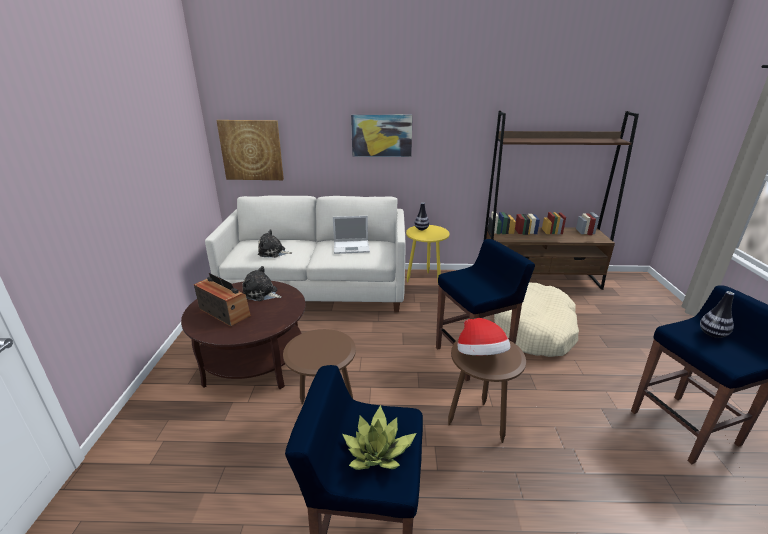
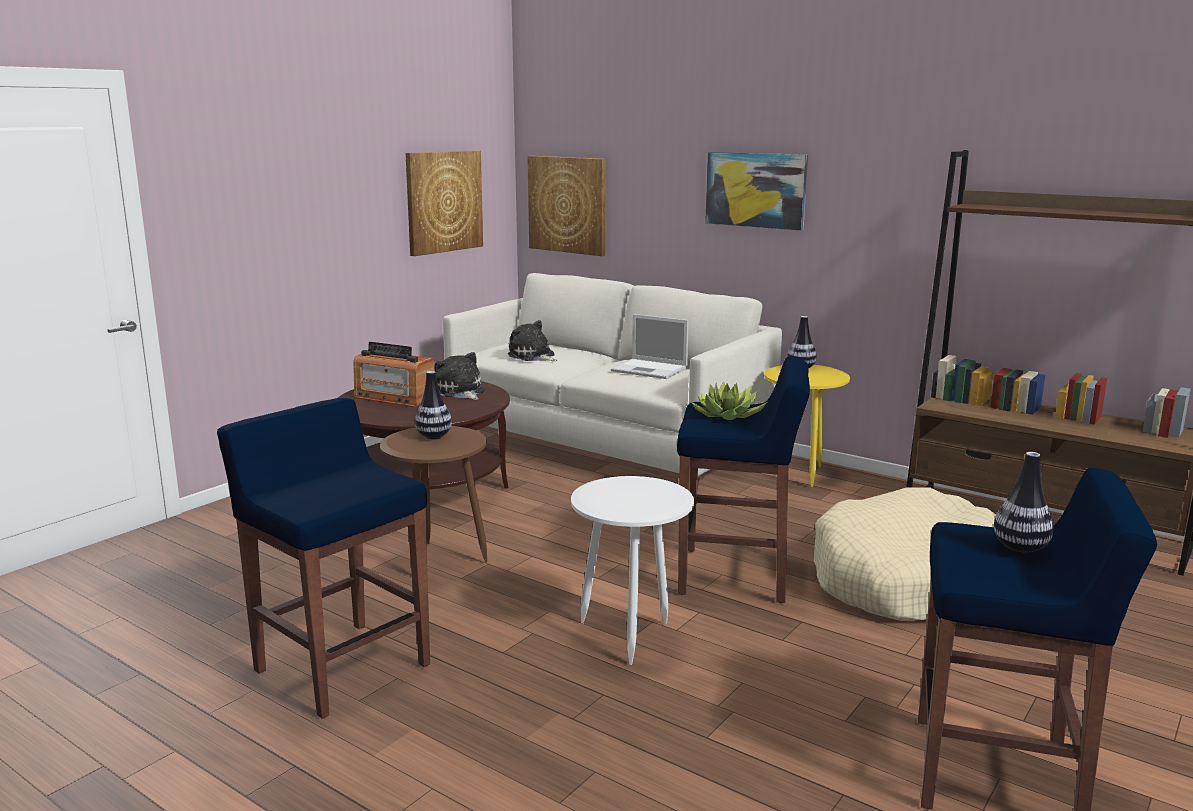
camera: 35 degrees right, 10 degrees down
radio [194,273,251,327] -> radio turned 135 degrees clockwise [353,342,435,407]
potted plant [342,405,417,470] -> potted plant moved to [691,381,767,420]
brown side table [448,340,526,443] -> white side table [571,476,694,665]
hat [458,318,510,355] -> none
none -> picture [406,150,483,256]
none -> vase [415,371,452,439]

